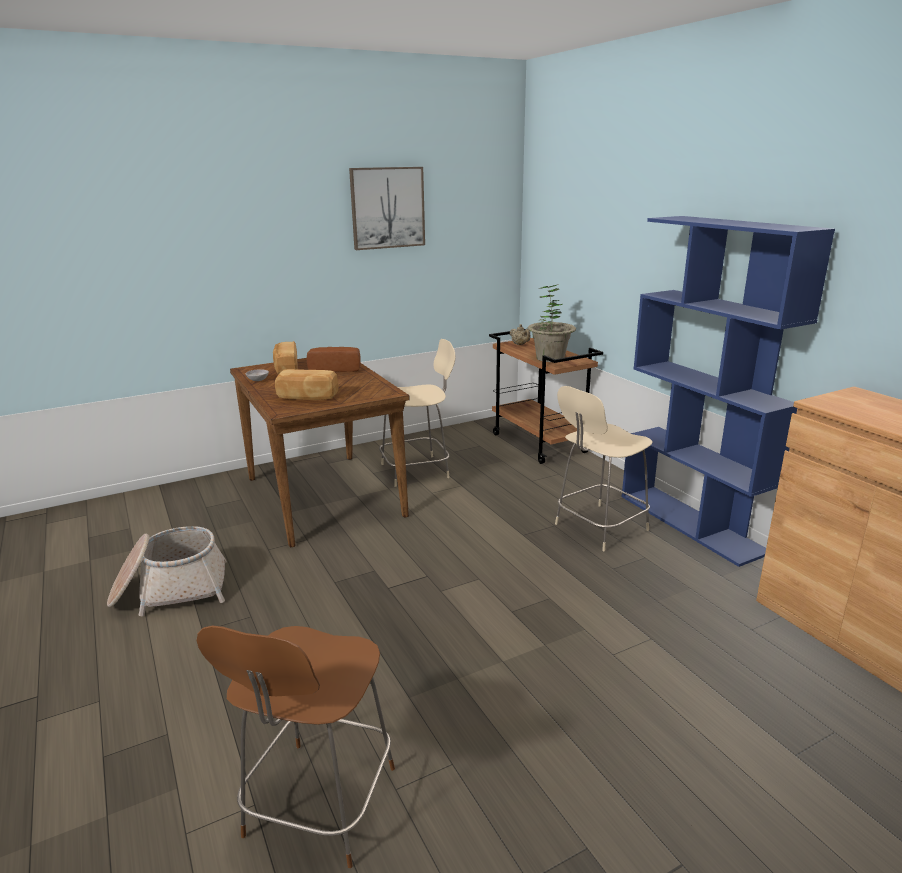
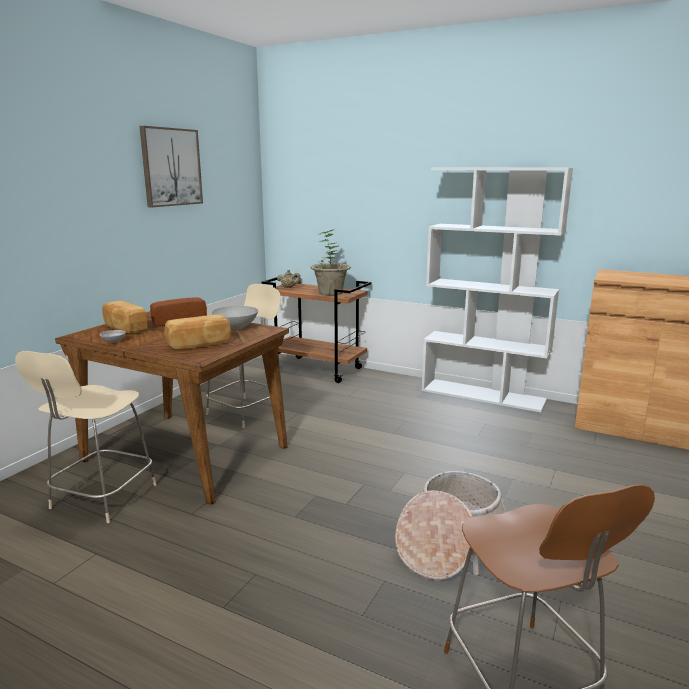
camera: 35 degrees left, 5 degrees down
basket [107,526,227,616] -> basket moved to [395,471,506,580]
beige chair [555,386,653,551] -> beige chair moved to [15,351,157,523]
blue bookcase [622,216,835,567] -> white bookcase [422,168,573,412]
none -> grey bowl [212,306,258,330]

